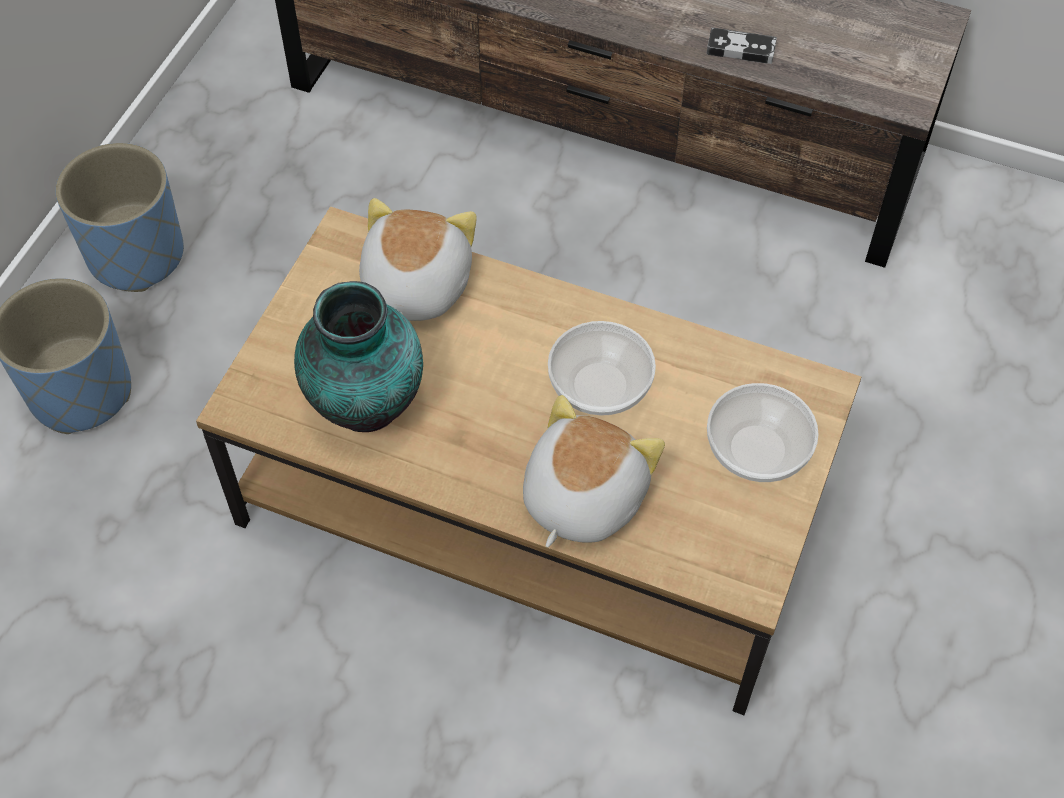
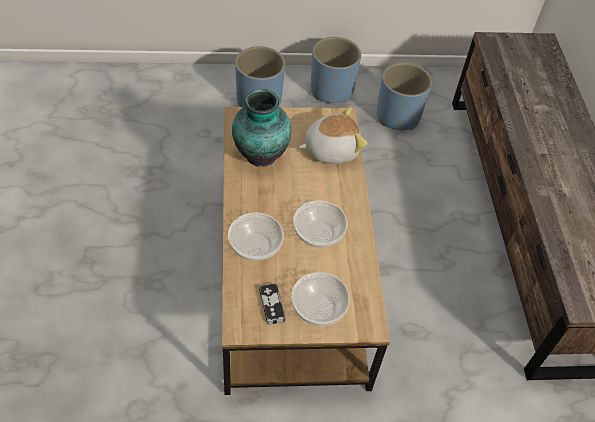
camera: 60 degrees right, 5 degrees down
plush toy [523,395,665,548] -> bowl [228,213,284,261]
game controller [707,27,777,64] -> game controller moved to [259,283,285,325]
none -> blue planter [377,62,432,130]

